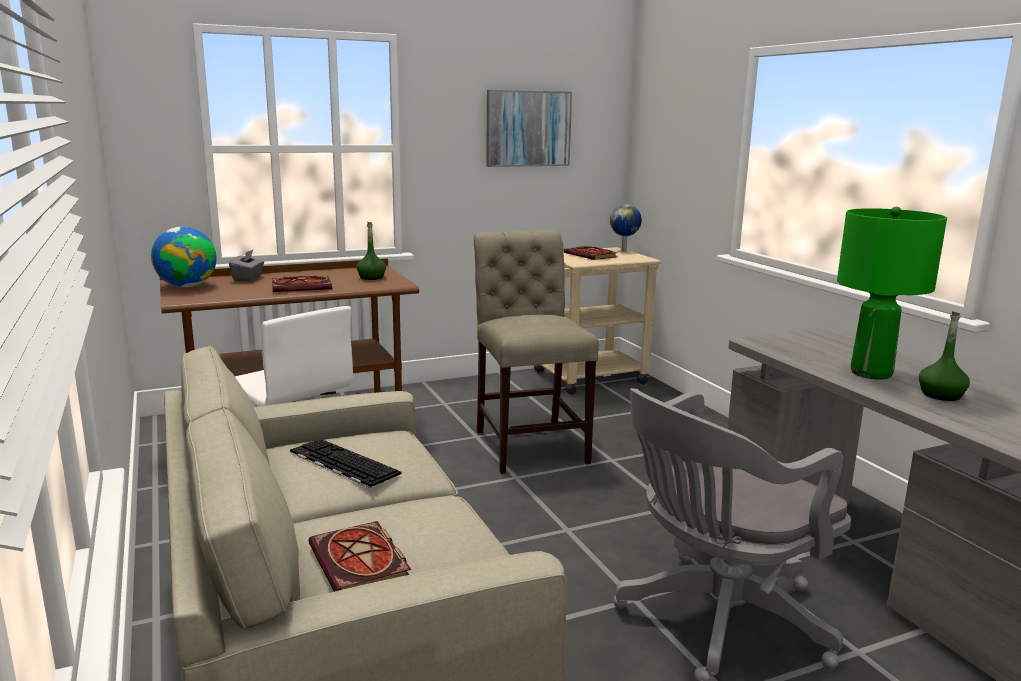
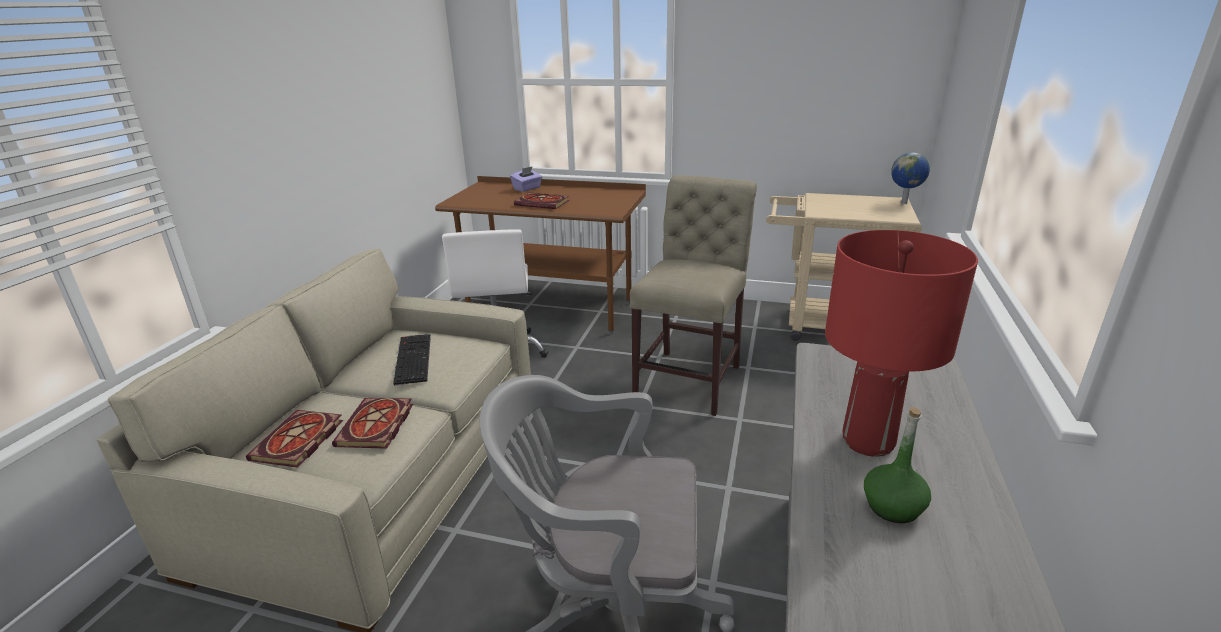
camera: 40 degrees right, 10 degrees up
globe [151,227,217,287] -> none
grey tissue box [229,250,264,281] -> purple tissue box [510,167,542,192]
green bottle [356,222,386,280] -> none
picture [486,90,572,167] -> none
book [564,246,618,260] -> book moved to [332,398,413,449]
green table lamp [837,207,947,379] -> red table lamp [825,230,978,457]

